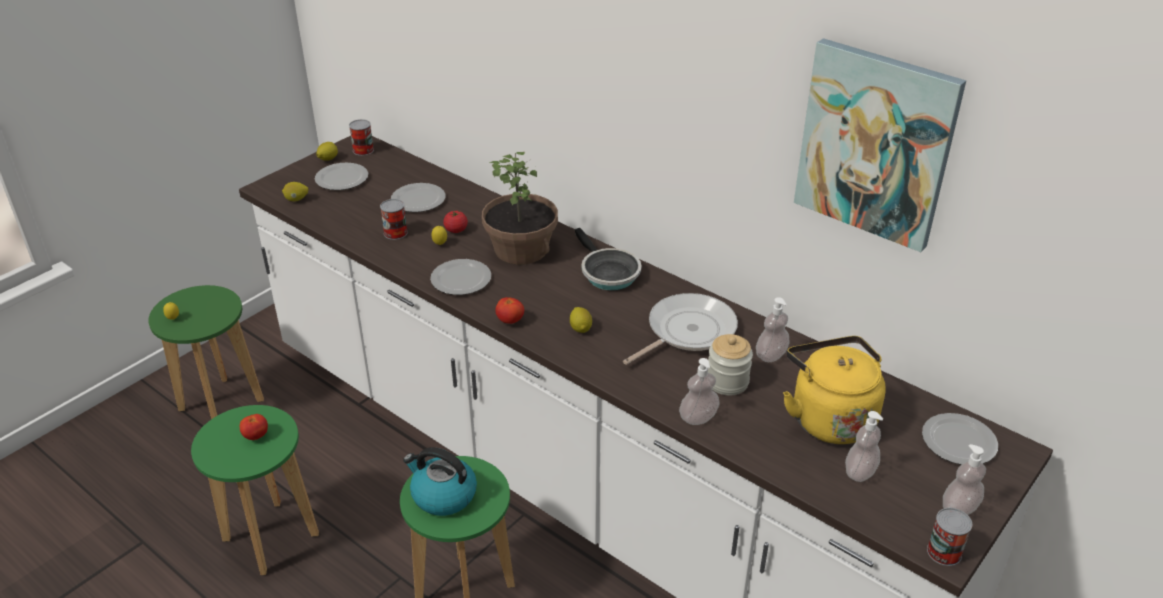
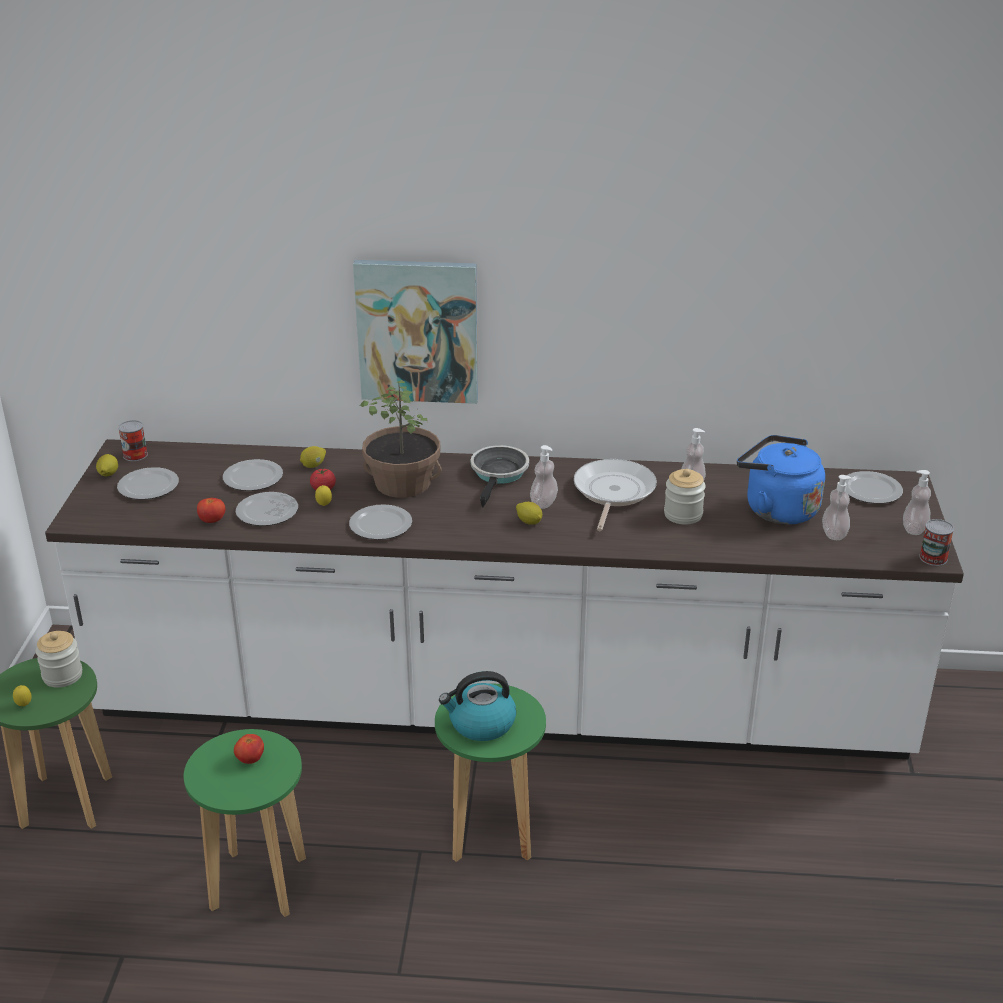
camera: 35 degrees left, 5 degrees down
lemon [282,182,308,201] -> lemon moved to [300,446,326,468]
can [380,199,408,240] -> plate [236,492,298,526]
tomato [495,297,524,324] -> tomato moved to [197,498,225,523]
frying pan [575,228,642,290] -> frying pan turned 105 degrees counterclockwise [470,445,529,507]
soap dispenser [679,358,719,425] -> soap dispenser moved to [530,445,558,509]
yellow kettle [783,336,886,444] -> blue kettle [737,435,825,525]
picture [794,38,966,252] -> picture moved to [353,260,478,404]
none -> jar [36,631,82,688]

